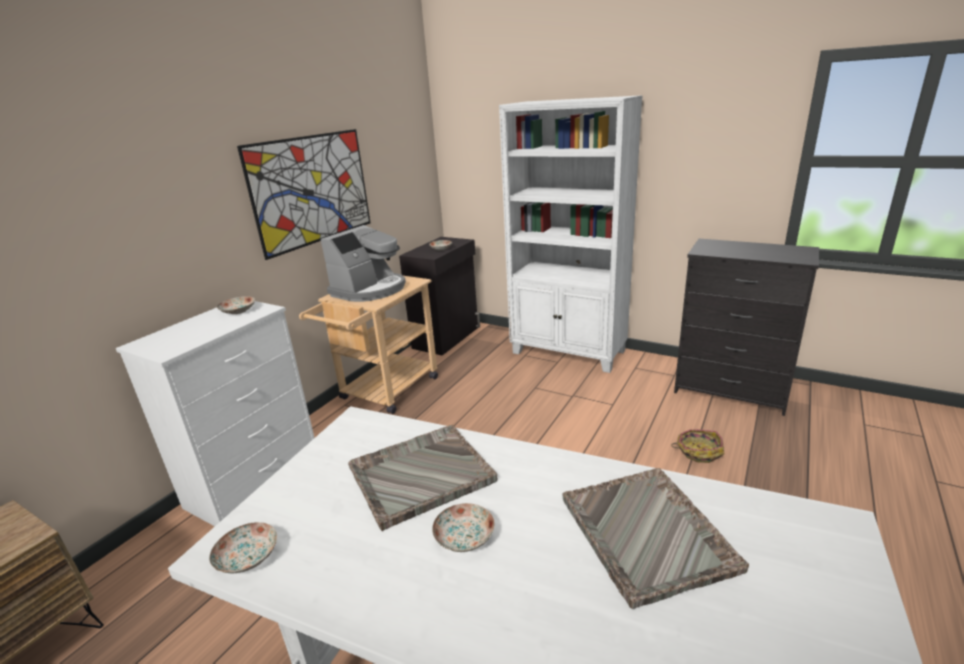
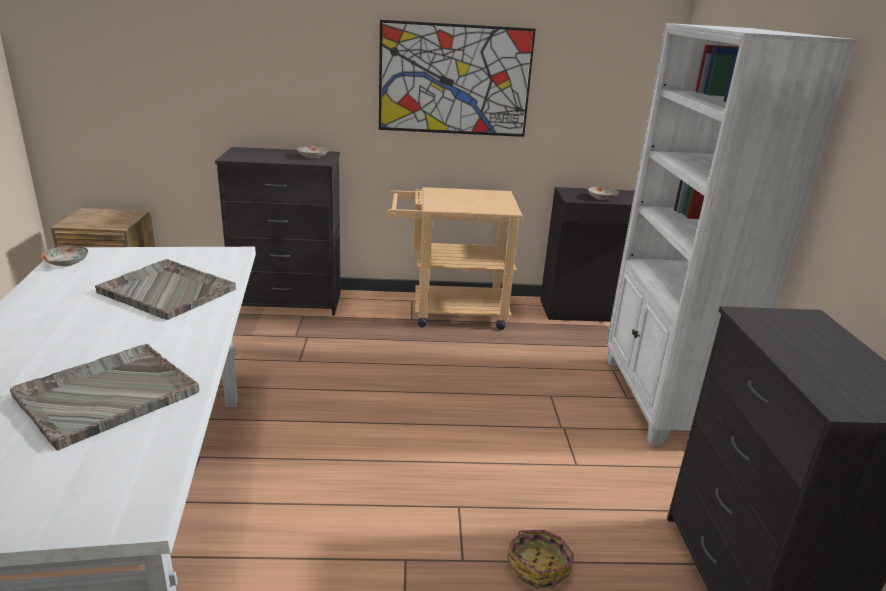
camera: 55 degrees right, 0 degrees up
white dresser [116,301,315,526] -> black dresser [215,147,341,315]
coffee machine [321,225,406,302] -> none
plate [432,503,495,552] -> none

